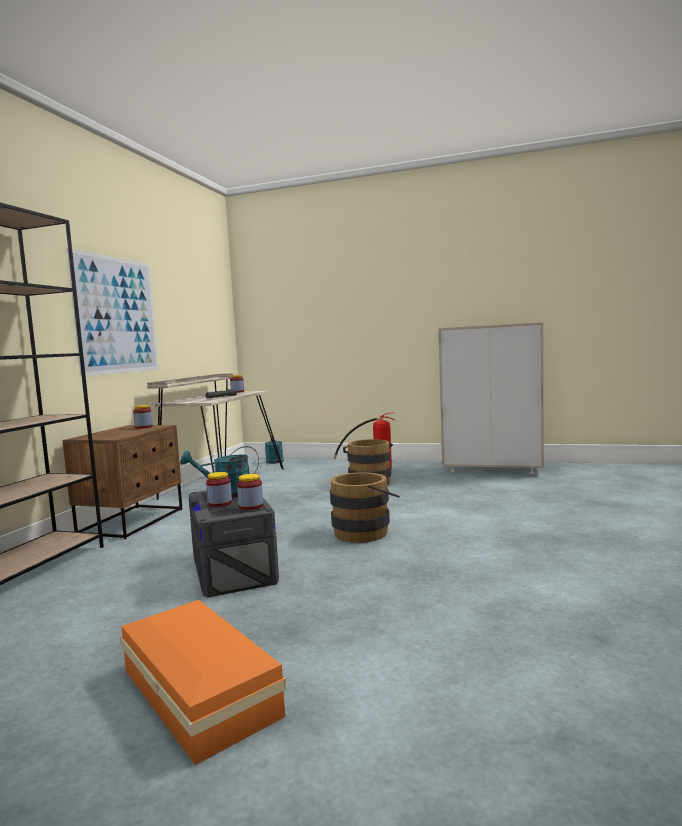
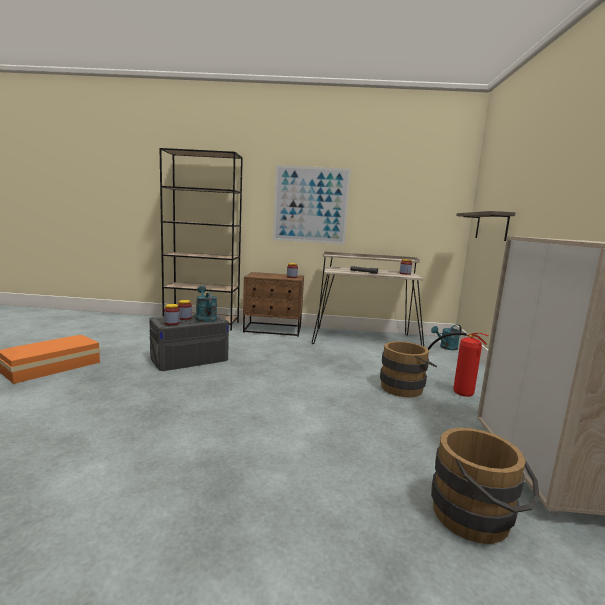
camera: 75 degrees right, 5 degrees up
brown bucket [330,472,400,543] -> brown bucket moved to [431,428,540,544]
none -> shelf [456,211,516,241]

